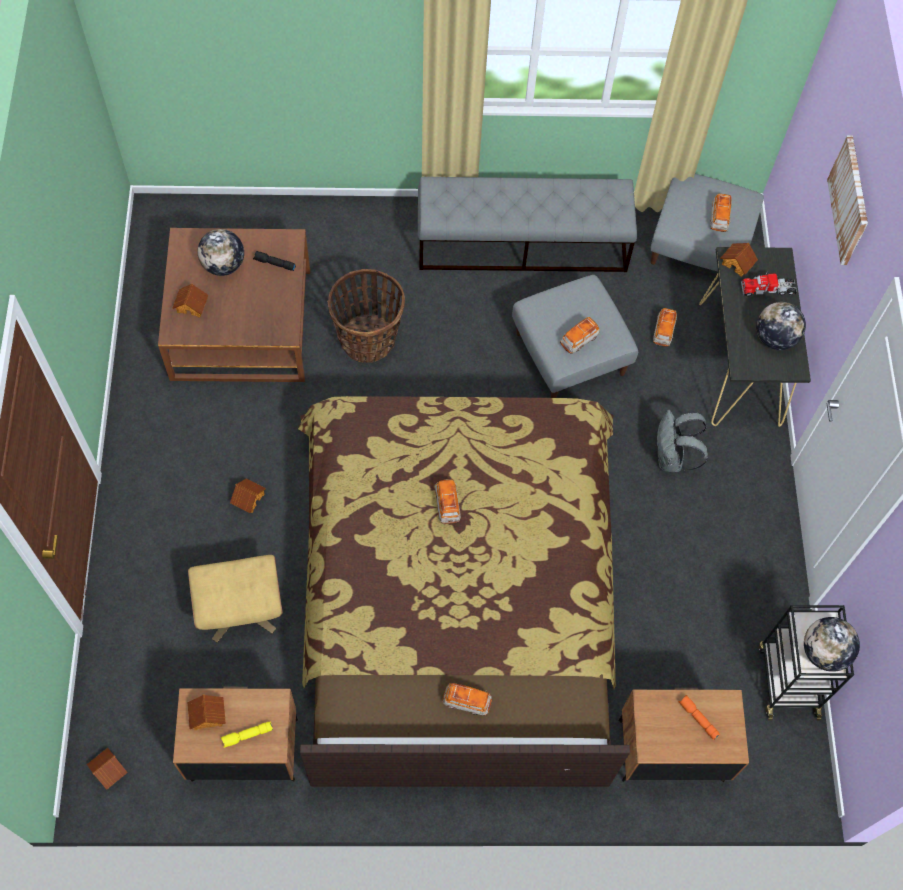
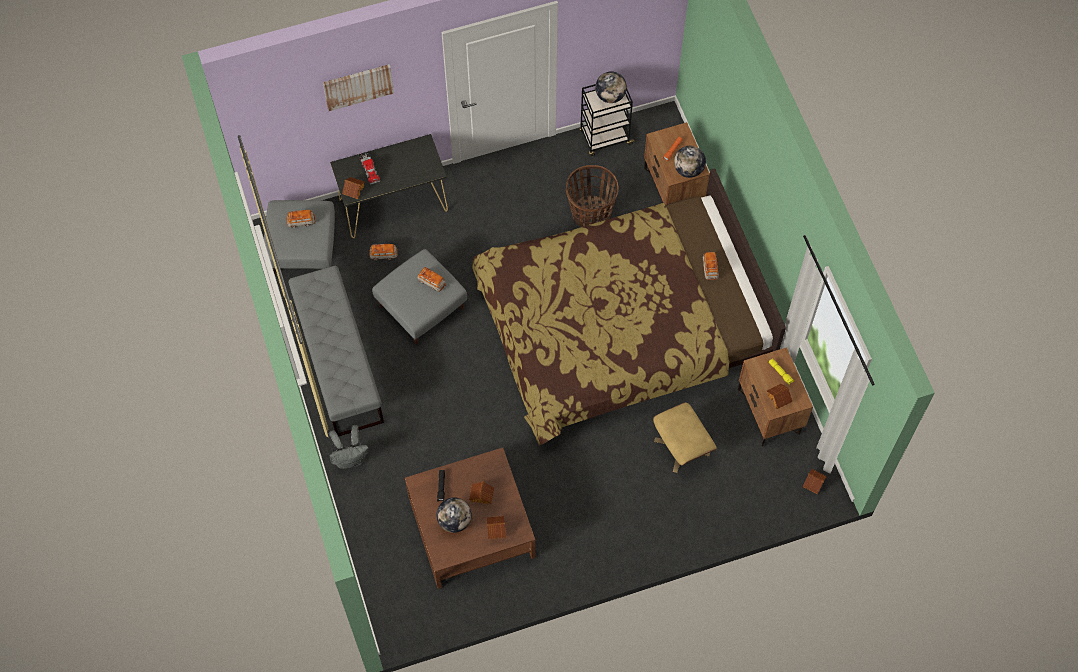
camera: 105 degrees left, 0 degrees up
toy house [230,479,266,513] -> toy house moved to [469,481,494,505]
basket [327,269,405,363] -> basket moved to [566,165,618,227]
toy car [435,480,461,524] -> none
grey backpack [656,410,708,472] -> grey backpack moved to [329,425,369,469]
globe [756,302,806,350] -> globe moved to [674,146,706,178]

